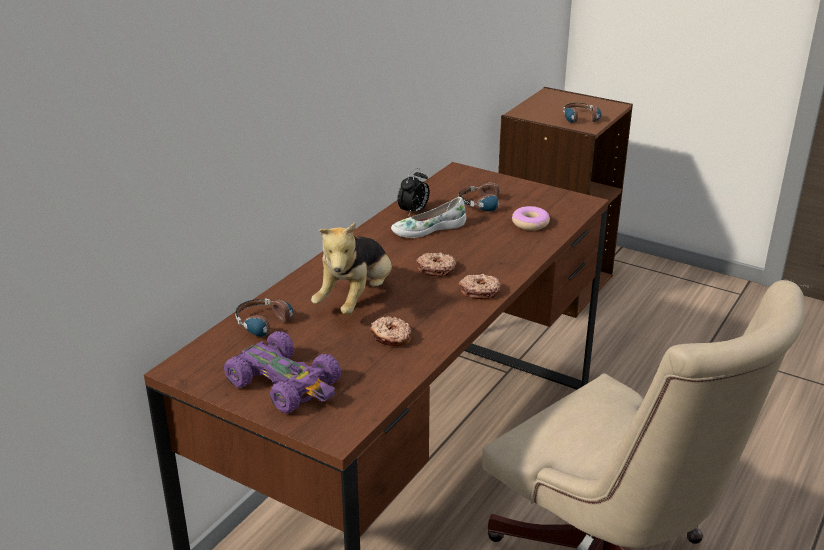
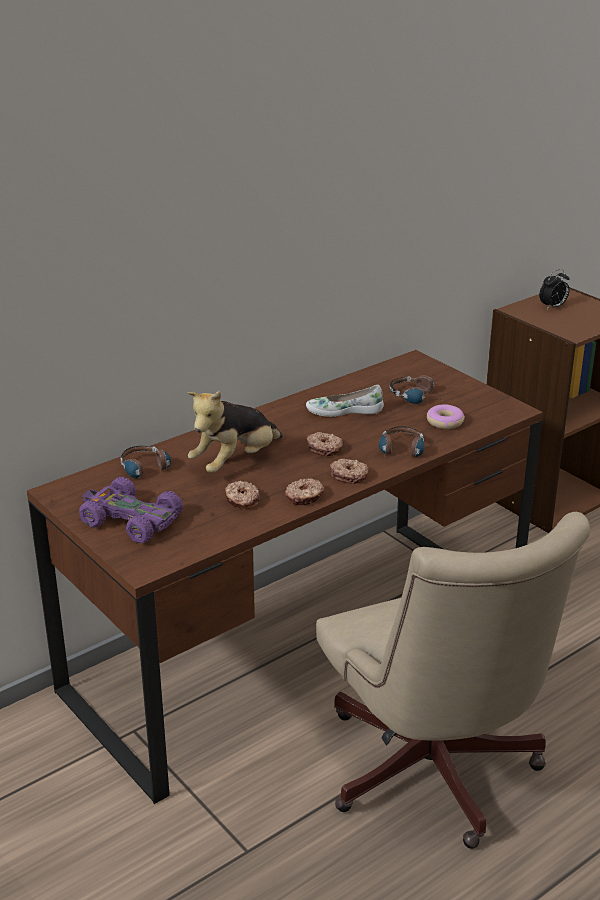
camera: 20 degrees right, 0 degrees up
purple toy car [224,331,341,414] -> purple toy car turned 150 degrees clockwise [79,477,183,543]
alarm clock [398,168,429,217] -> alarm clock moved to [539,269,569,309]
headphones [563,103,602,123] -> headphones moved to [379,426,425,459]
none -> donut [285,478,324,505]

